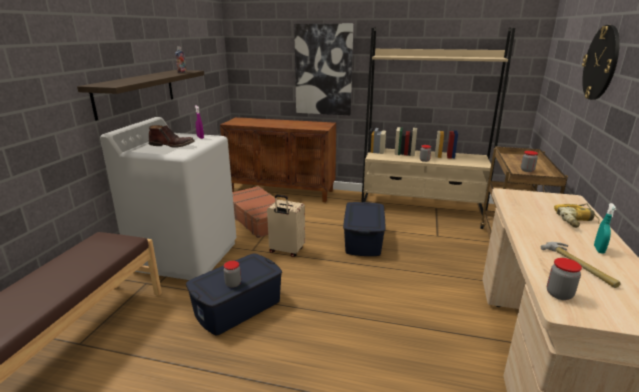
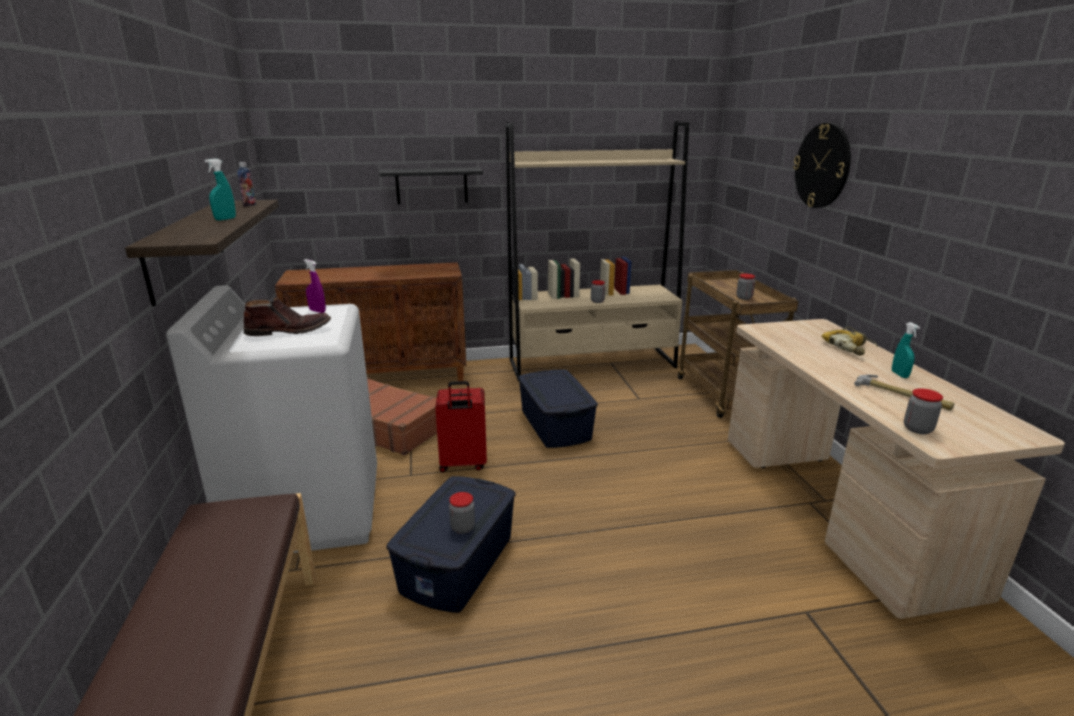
camera: 25 degrees left, 0 degrees up
beige suitcase [267,195,305,257] -> red suitcase [435,381,487,472]
picture [294,24,353,115] -> black shelf [380,167,483,205]
none -> turquoise spray bottle [204,159,236,220]

